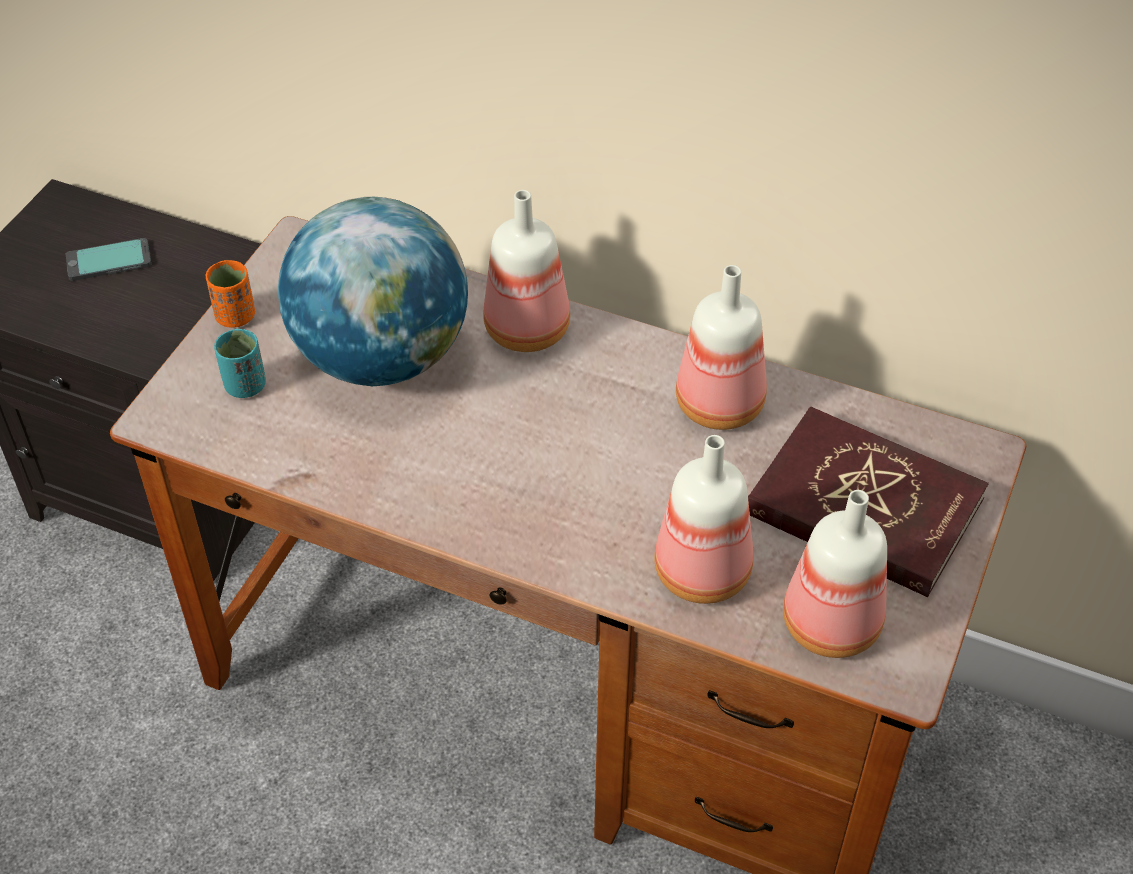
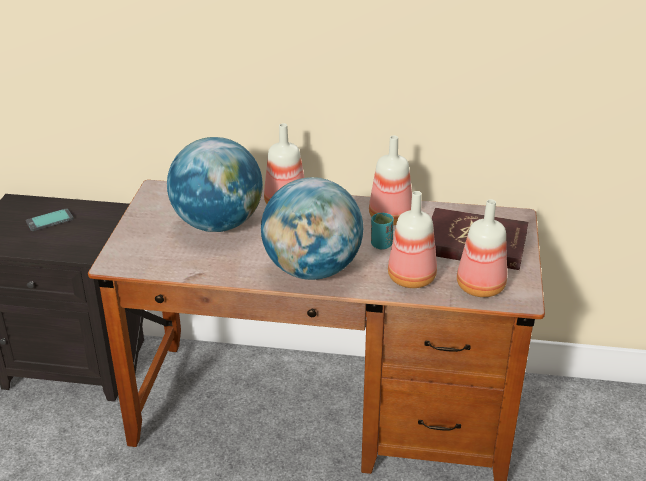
camera: 15 degrees left, 15 degrees down
orange cup [206,260,255,327] -> none
turquoise cup [214,329,266,398] -> turquoise cup moved to [371,213,394,249]
none -> globe [261,177,363,280]

